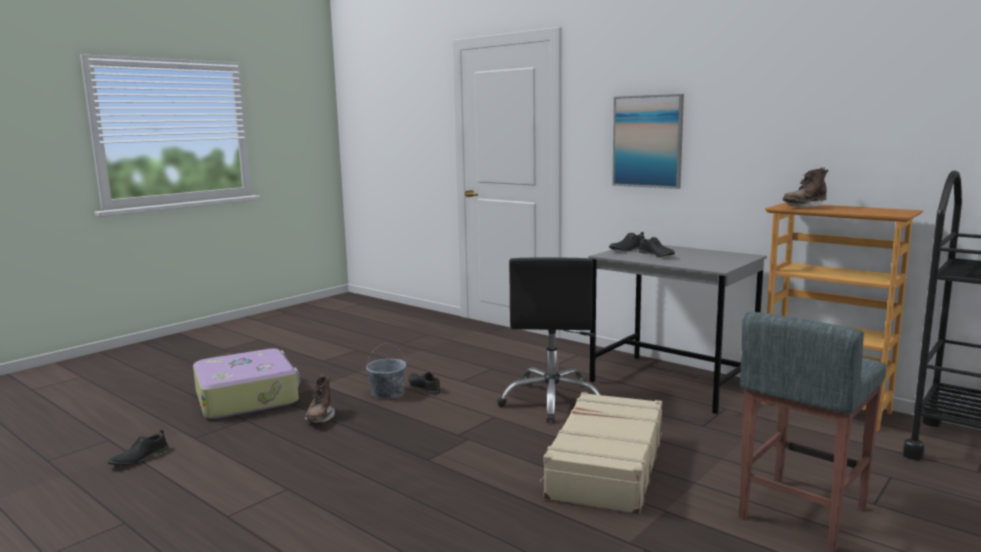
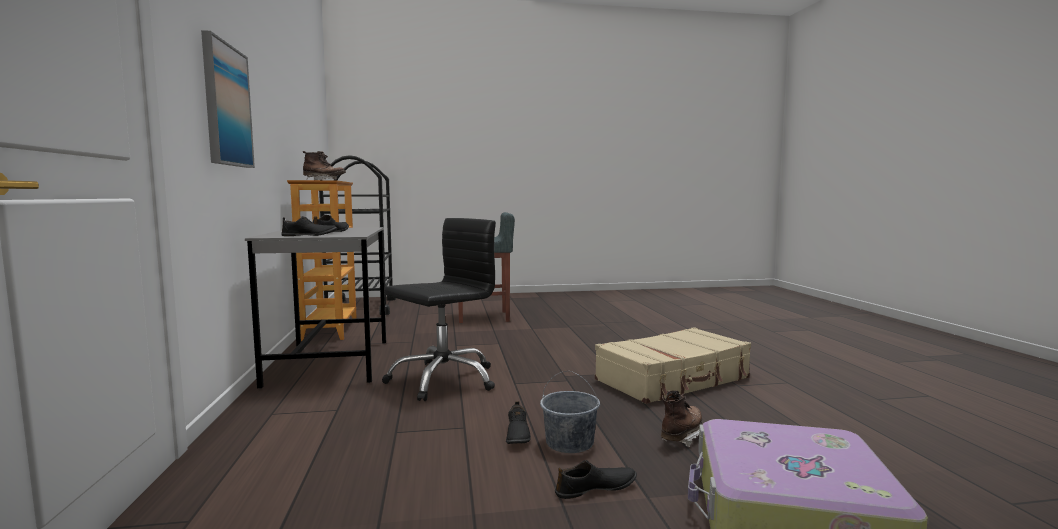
camera: 140 degrees left, 5 degrees down
black shoe [108,430,169,466] -> black shoe moved to [555,460,637,499]
beige suitcase [540,392,662,514] -> beige suitcase moved to [595,327,751,404]

